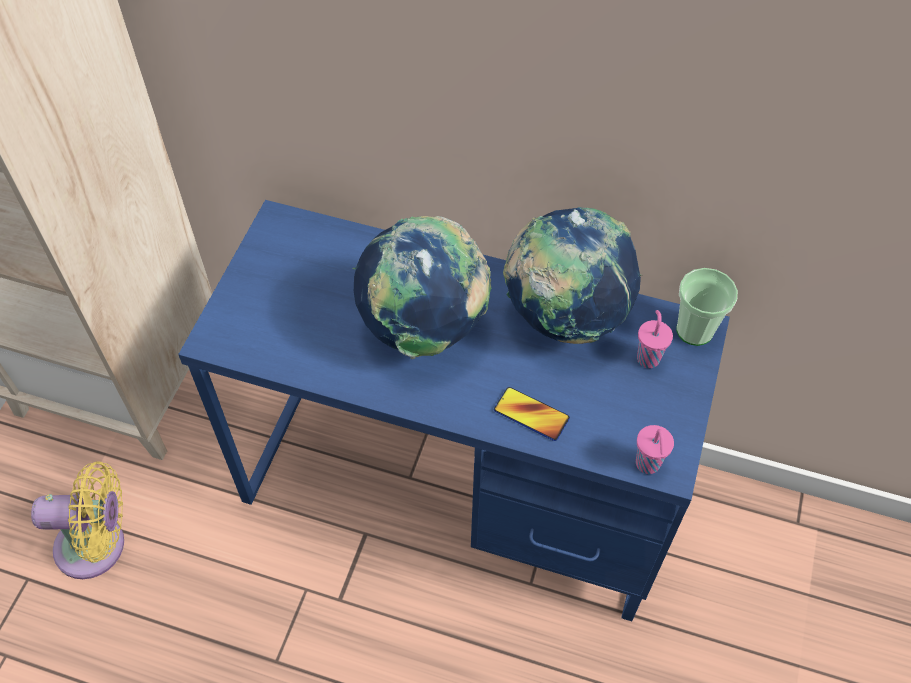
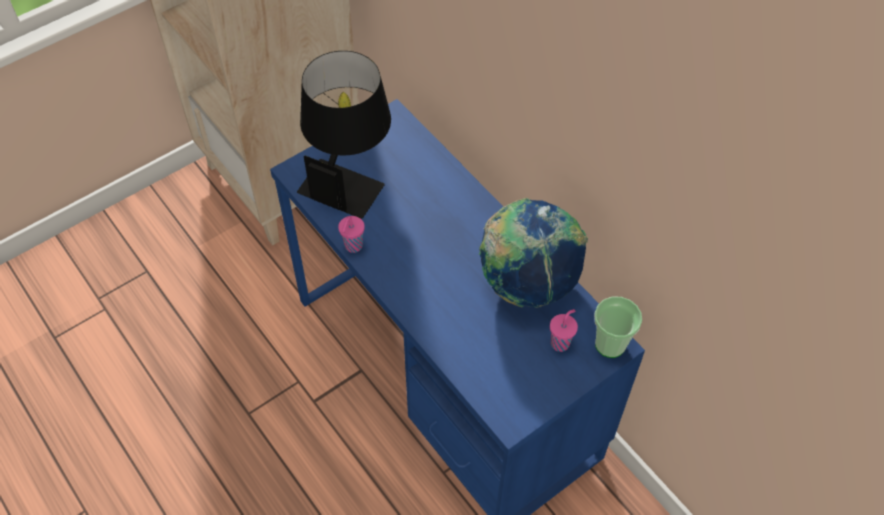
camera: 35 degrees right, 0 degrees up
yellow fan [31,461,124,579] -> none
globe [353,216,492,359] -> none
phone [494,387,570,441] -> none
pink cup [636,425,674,474] -> pink cup moved to [338,216,364,253]
none -> black table lamp [297,51,391,219]

